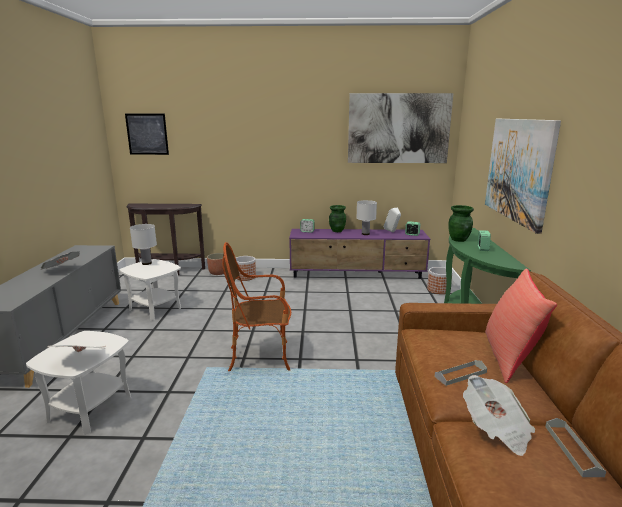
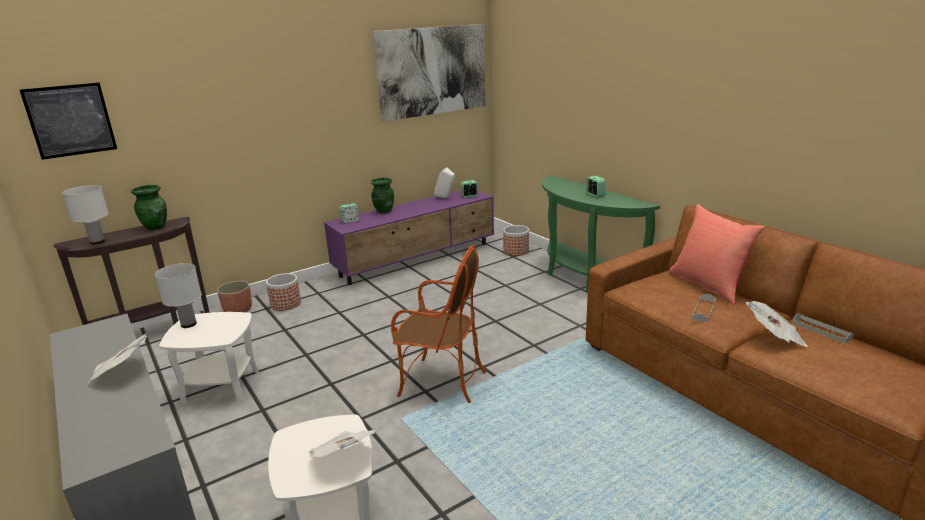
camera: 35 degrees left, 5 degrees up
armchair [222,242,291,371] -> armchair turned 120 degrees counterclockwise [391,245,486,403]
white table lamp [357,200,377,235] -> white table lamp moved to [62,185,109,245]
green vase [448,205,474,242] -> green vase moved to [131,185,167,230]
picture [485,119,561,234] -> none

